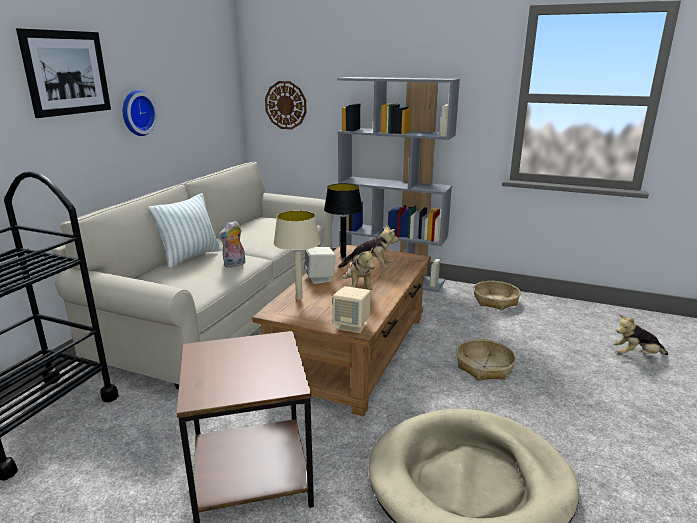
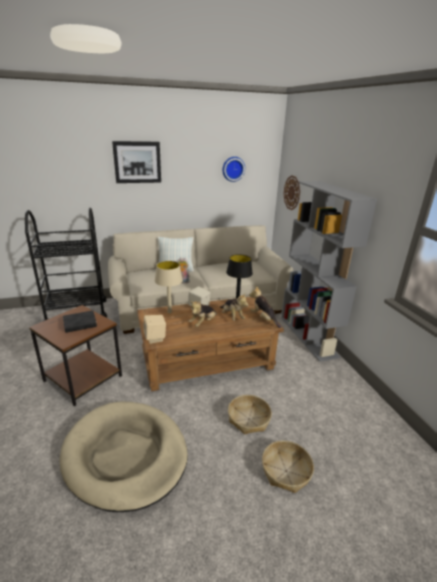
camera: 50 degrees right, 5 degrees up
wall clock [123,90,158,136] -> wall clock moved to [223,157,245,182]
basket [474,281,521,310] -> basket moved to [262,441,314,493]
plush toy [613,315,668,355] -> plush toy moved to [249,286,281,328]
none -> black book [63,310,97,333]

